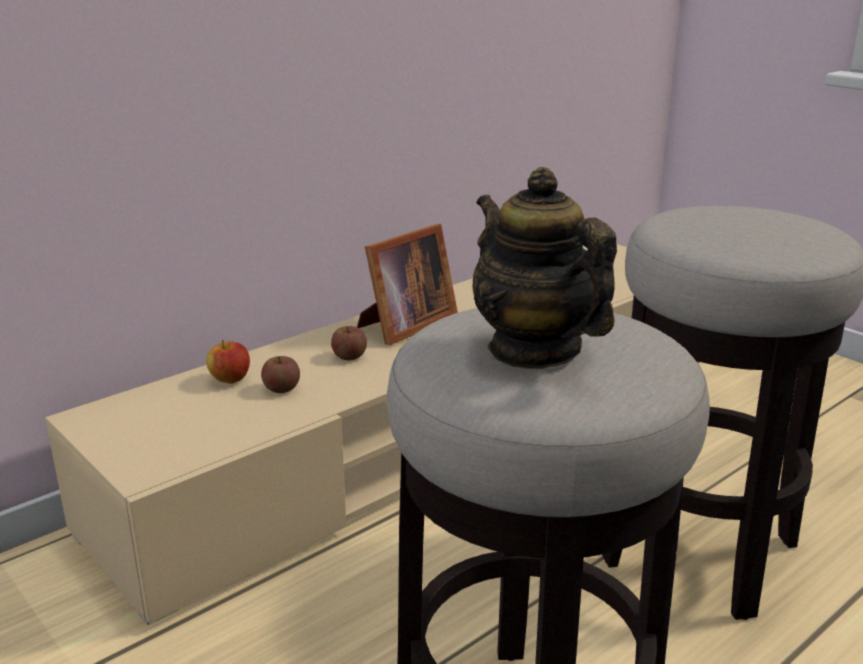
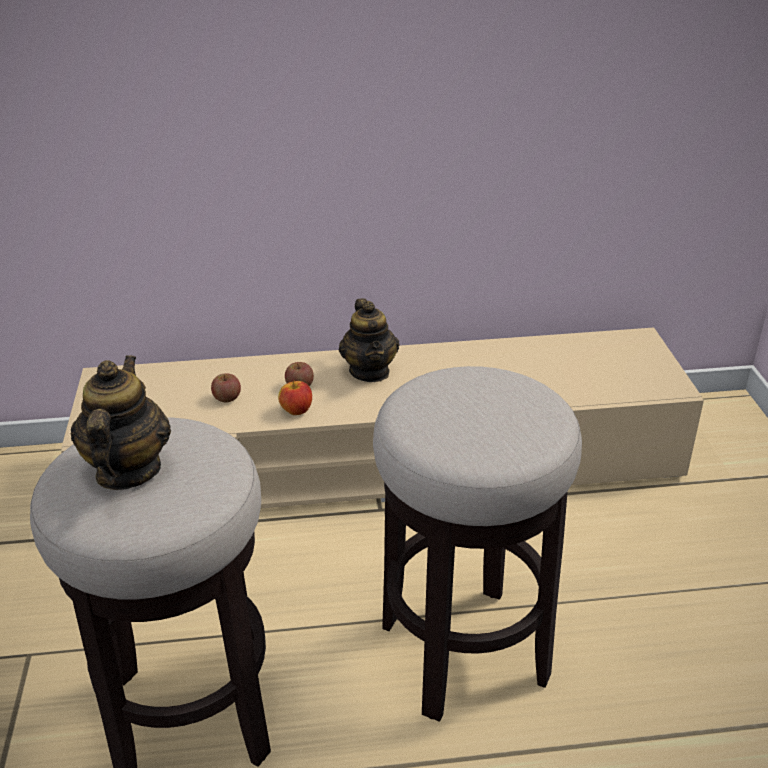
camera: 35 degrees right, 10 degrees up
apple [206,340,250,384] -> apple moved to [278,380,312,415]
picture frame [357,224,458,345] -> teapot [339,298,400,382]

